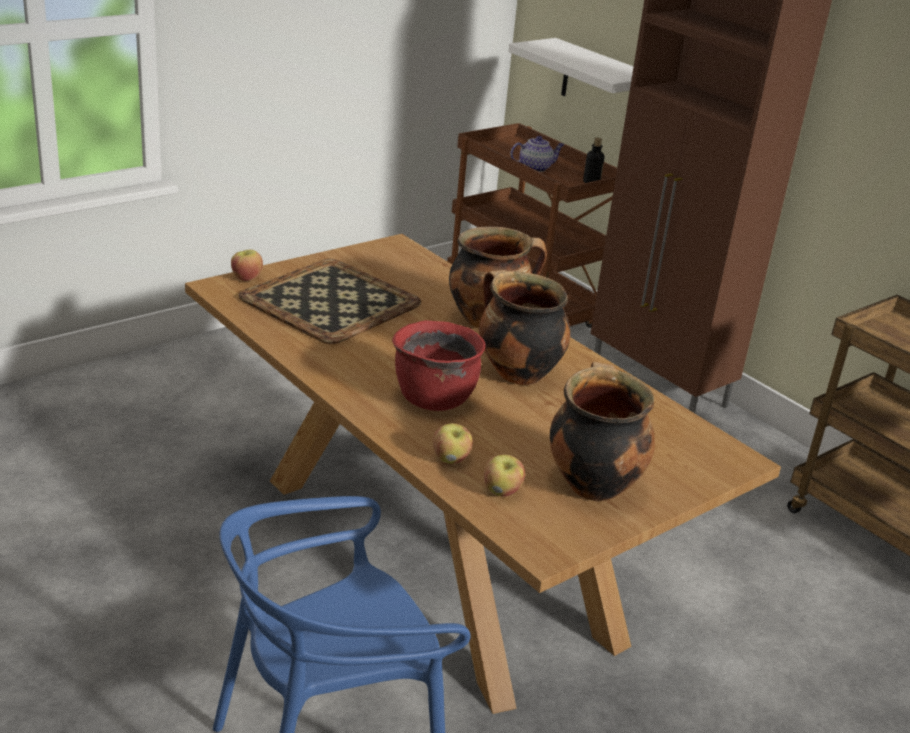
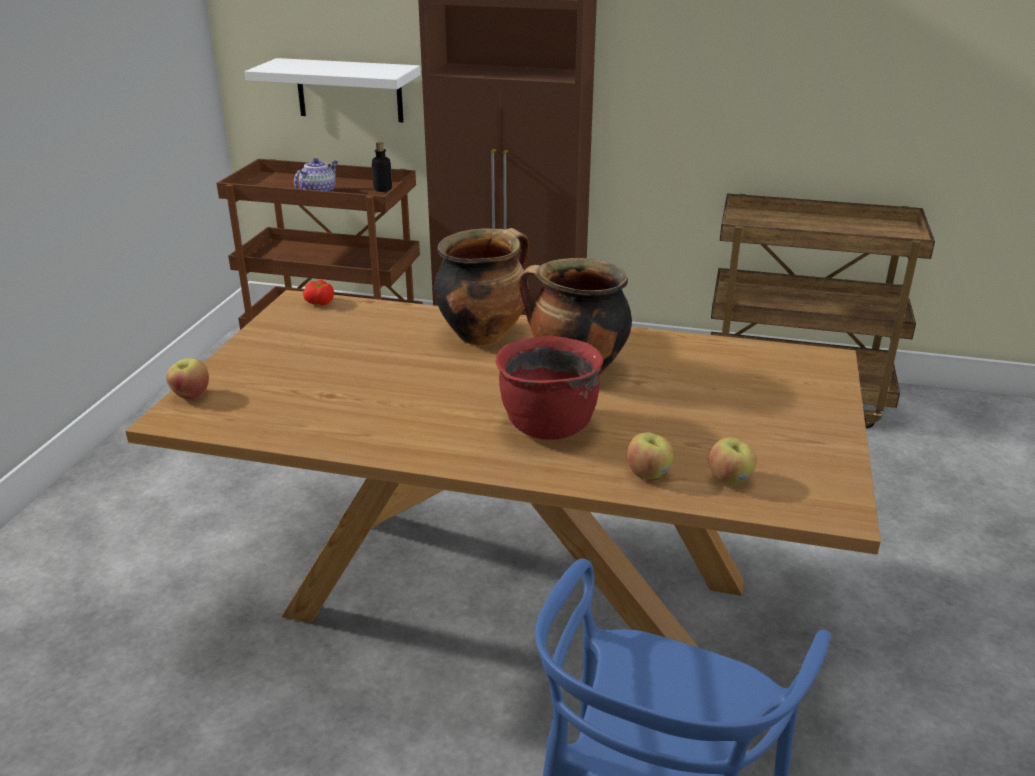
camera: 35 degrees left, 0 degrees up
tray [239,259,421,344] -> none
cooking pot [550,362,655,501] -> none
none -> tomato [303,280,334,305]

